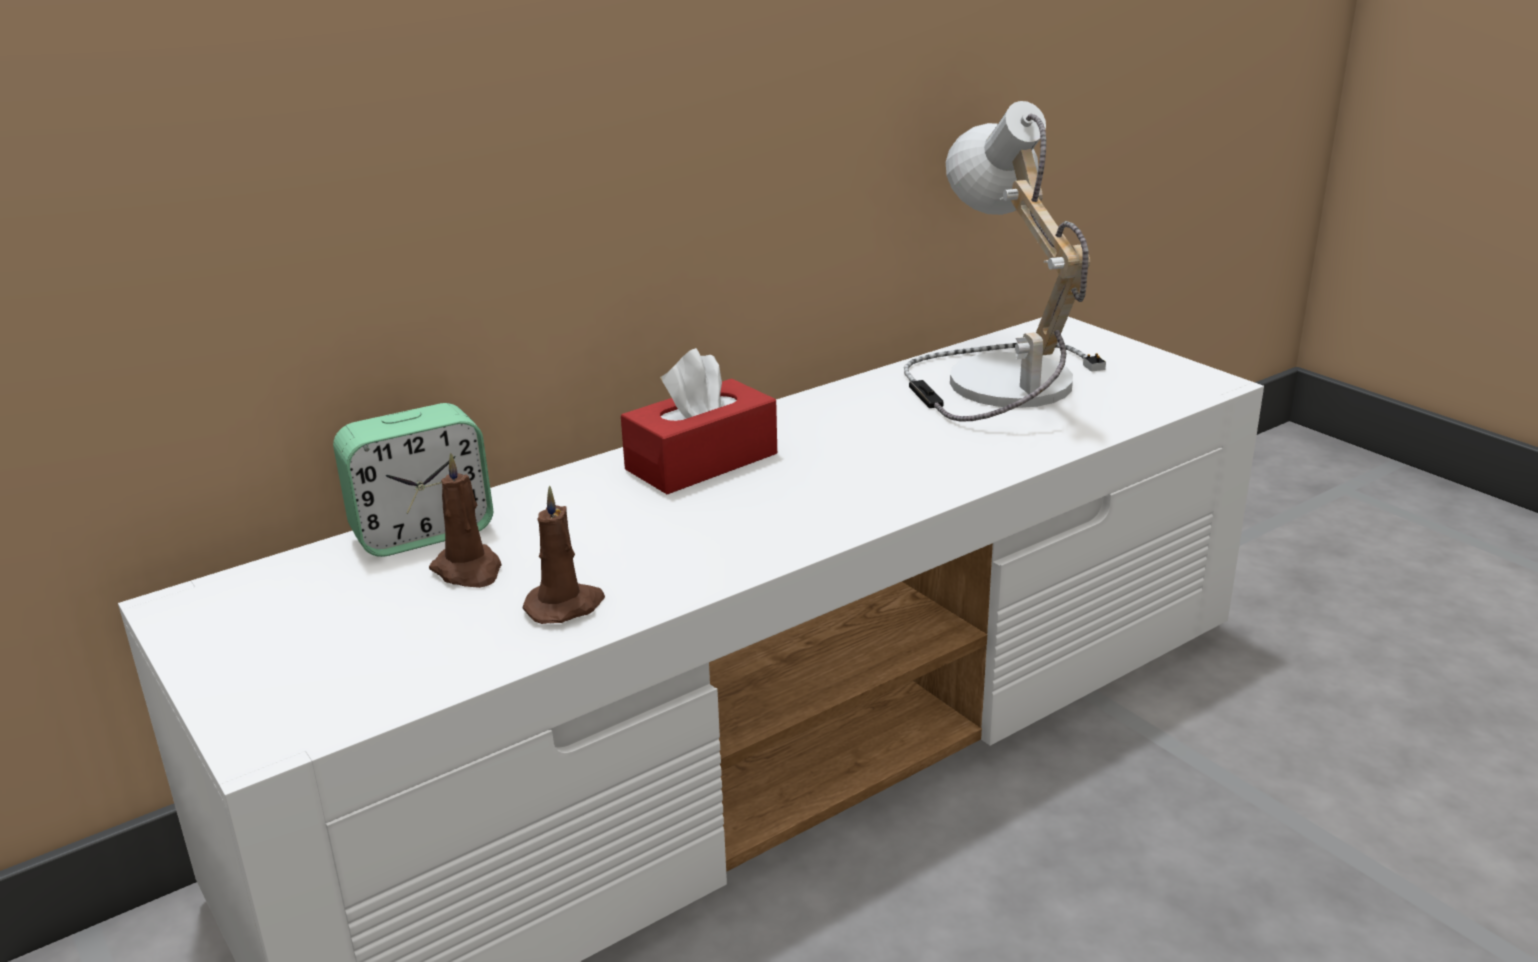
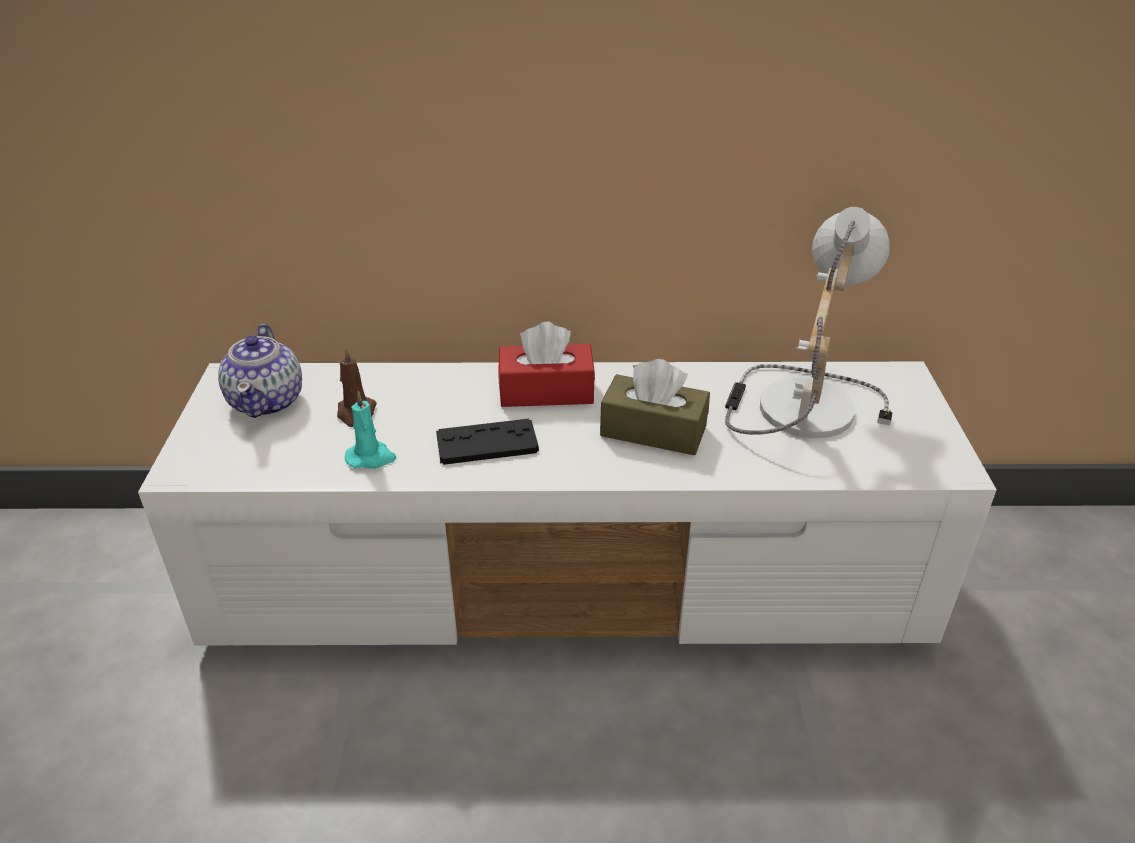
camera: 35 degrees right, 10 degrees up
alarm clock [333,403,493,557] -> none
brown candle [523,486,605,624] -> turquoise candle [345,391,396,469]
none -> teapot [218,324,302,418]
none -> black game controller [436,419,539,465]
none -> brown tissue box [600,359,710,455]

